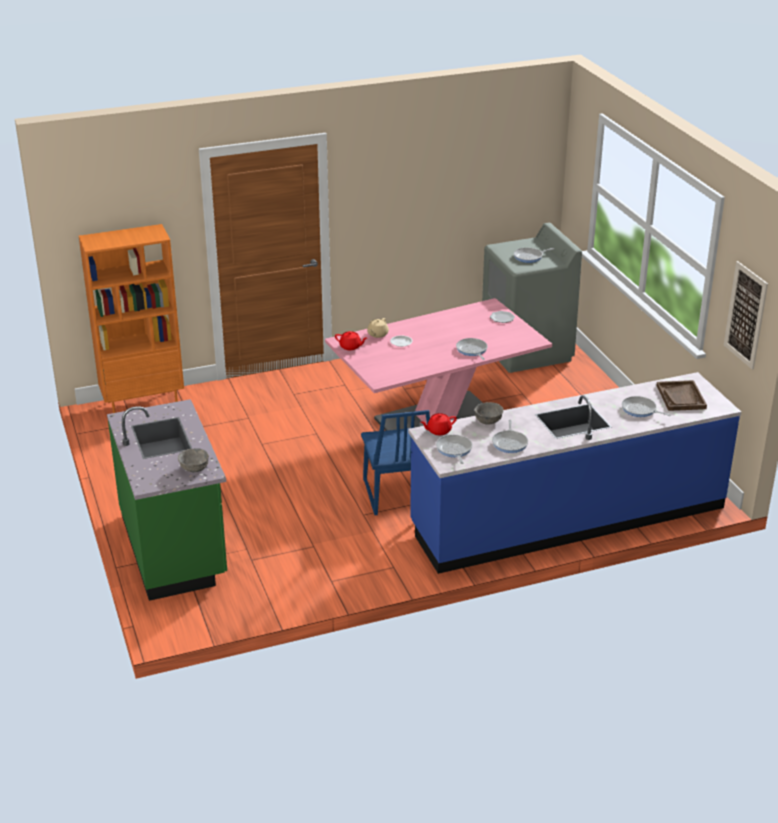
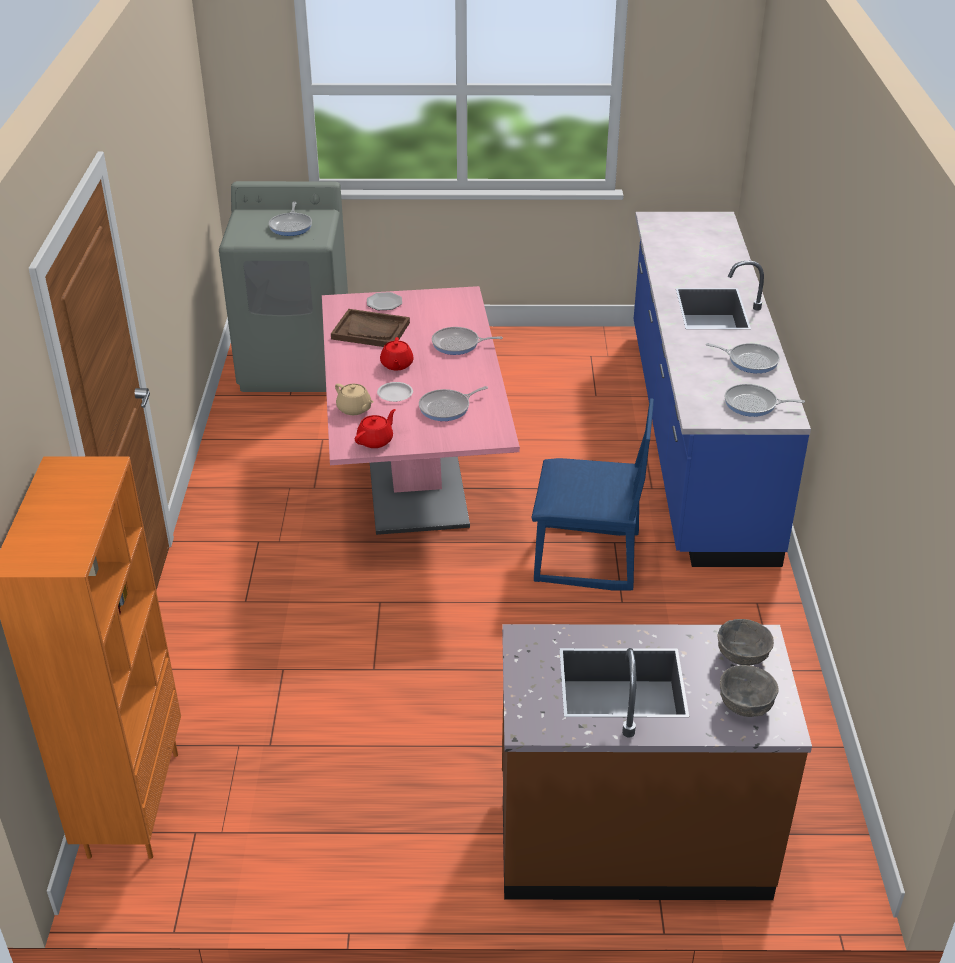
camera: 70 degrees left, 5 degrees up
green counter [107,399,227,601] -> brown counter [502,624,812,900]
red teapot [420,413,457,435] -> red teapot moved to [380,337,414,370]
grey bowl [475,402,504,425] -> grey bowl moved to [720,665,778,717]
frying pan [622,396,671,417] -> frying pan moved to [419,386,488,421]
brown tray [656,380,707,411] -> brown tray moved to [331,309,410,347]
picture [724,261,768,370] -> none

